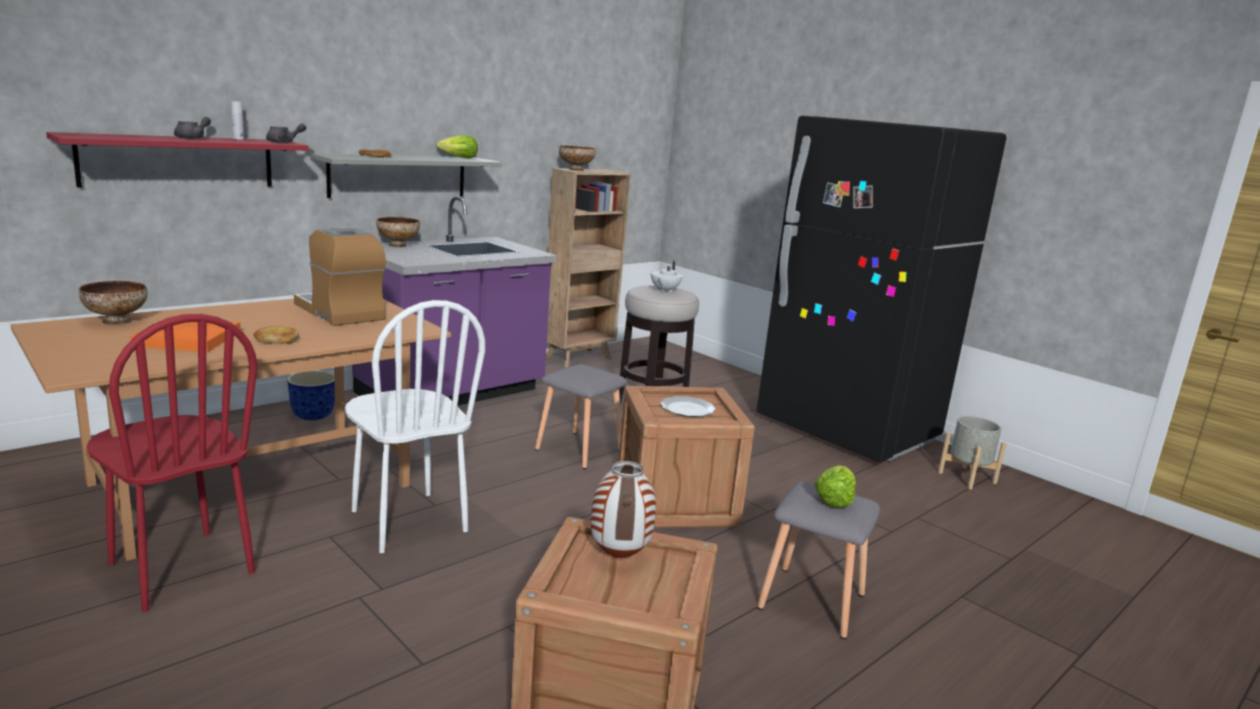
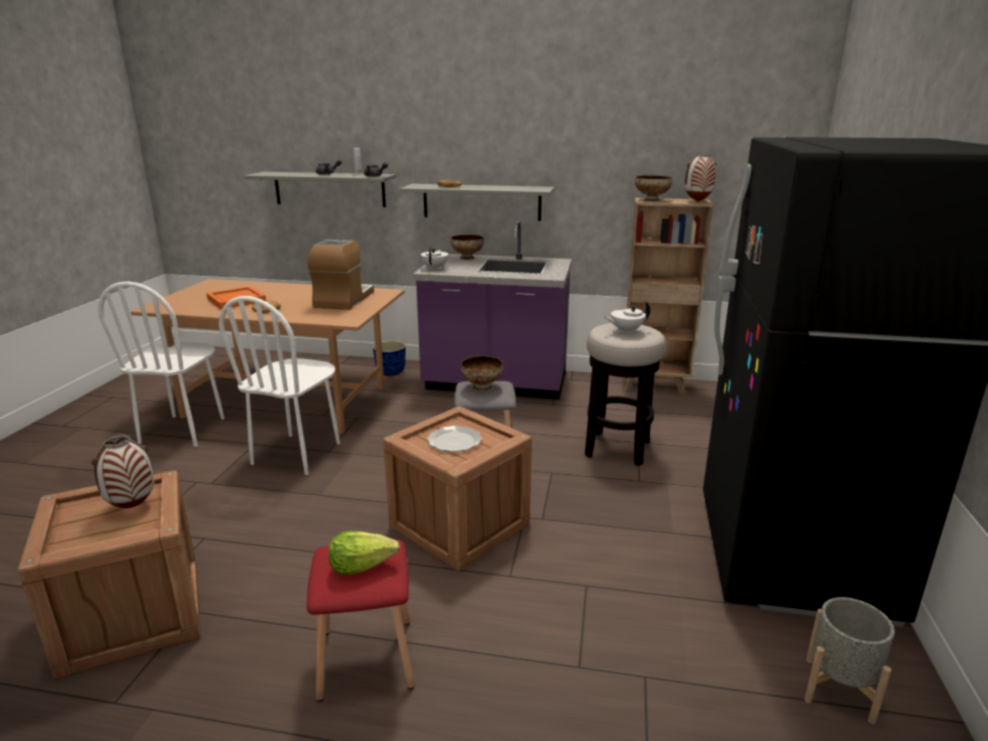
camera: 55 degrees right, 5 degrees up
red shelf [46,132,309,187] -> grey shelf [244,172,396,207]
bowl [79,281,148,325] -> bowl moved to [461,356,503,391]
red chair [86,314,257,612] -> white chair [98,282,225,447]
lettuce [436,135,478,159] -> none
grey stool [757,481,880,639] -> red stool [307,539,414,702]
none -> white teapot [421,247,448,270]
none -> vase [685,154,717,202]

